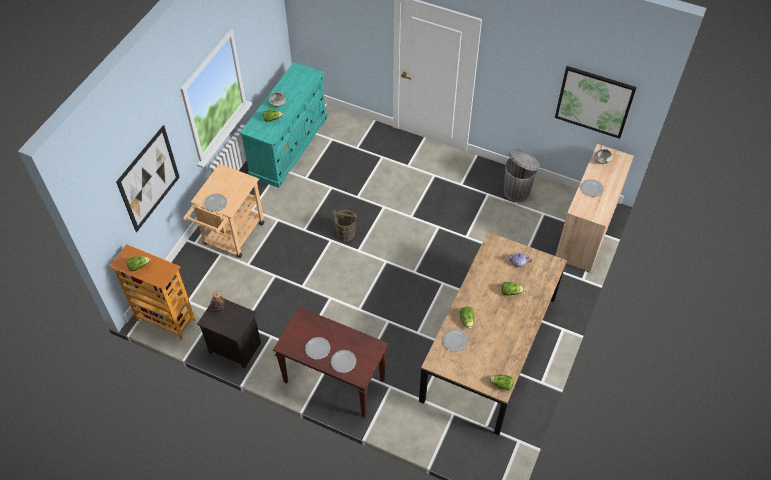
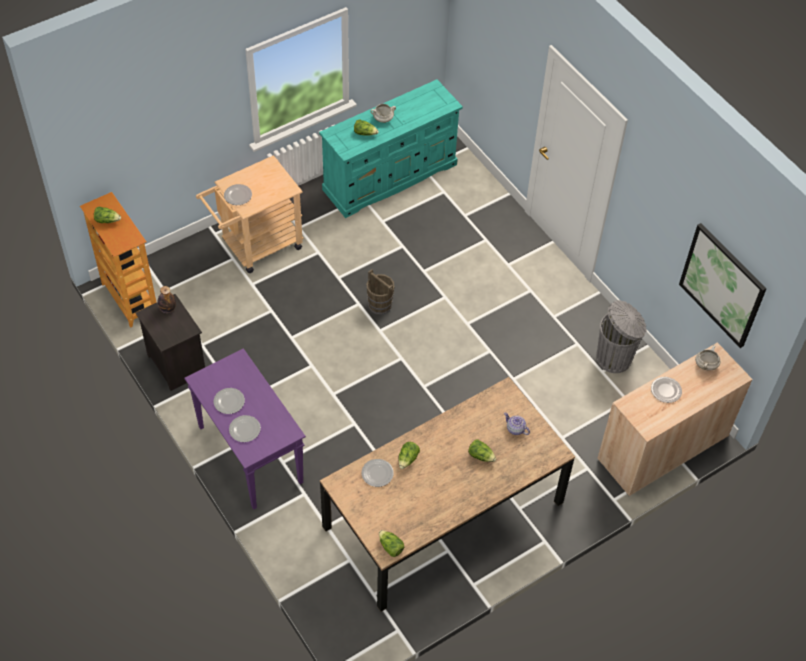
camera: 30 degrees right, 0 degrees up
picture [116,125,180,232] -> none
brown console table [273,307,388,417] -> purple console table [185,348,306,510]

